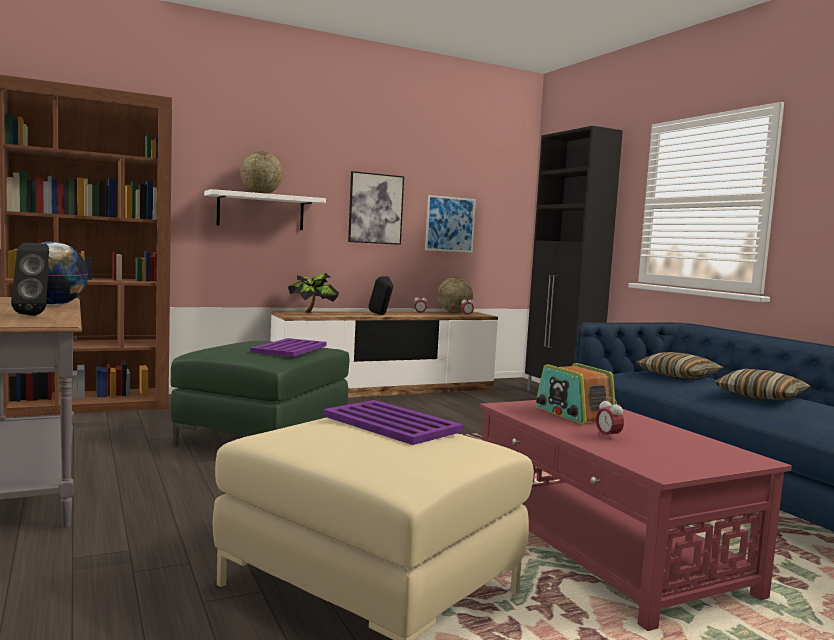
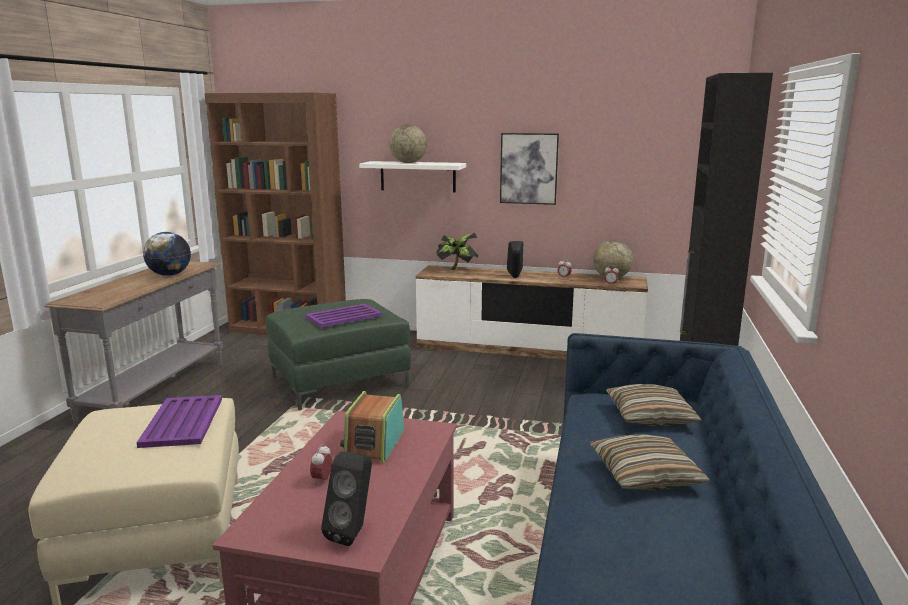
camera: 40 degrees right, 10 degrees up
black speaker [11,243,49,316] -> black speaker moved to [321,452,372,546]
picture [425,195,476,253] -> none

